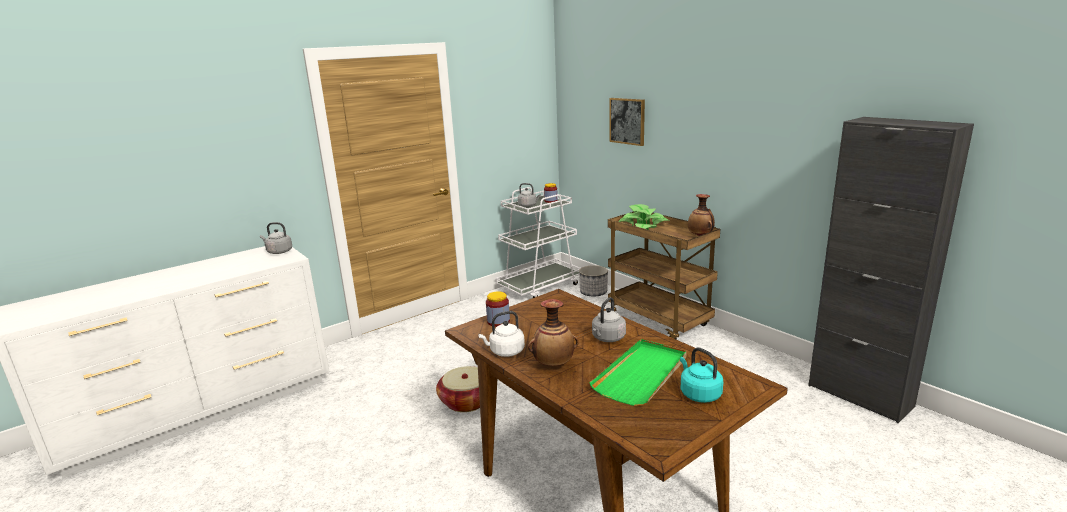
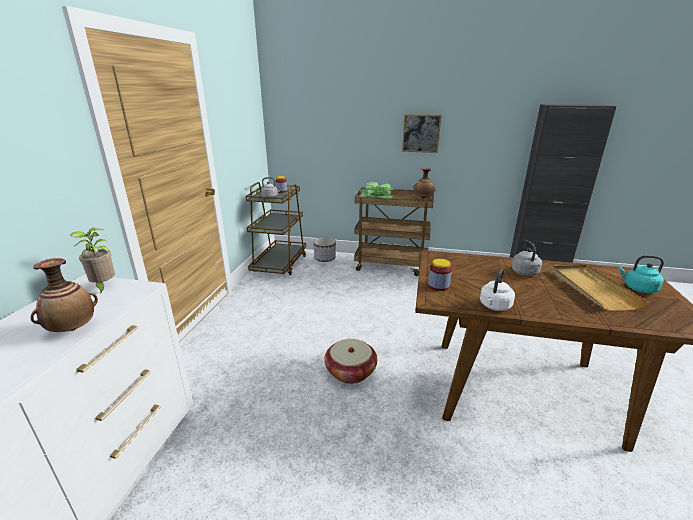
camera: 40 degrees left, 5 degrees up
grey kettle [260,222,292,254] -> potted plant [70,228,115,292]
white cart [495,187,580,298] -> brown cart [245,182,306,275]
vase [528,299,578,366] -> vase moved to [30,258,98,332]
green tray [589,339,687,406] -> beige tray [552,265,650,311]
picture [610,98,645,146] -> picture moved to [402,114,441,153]

